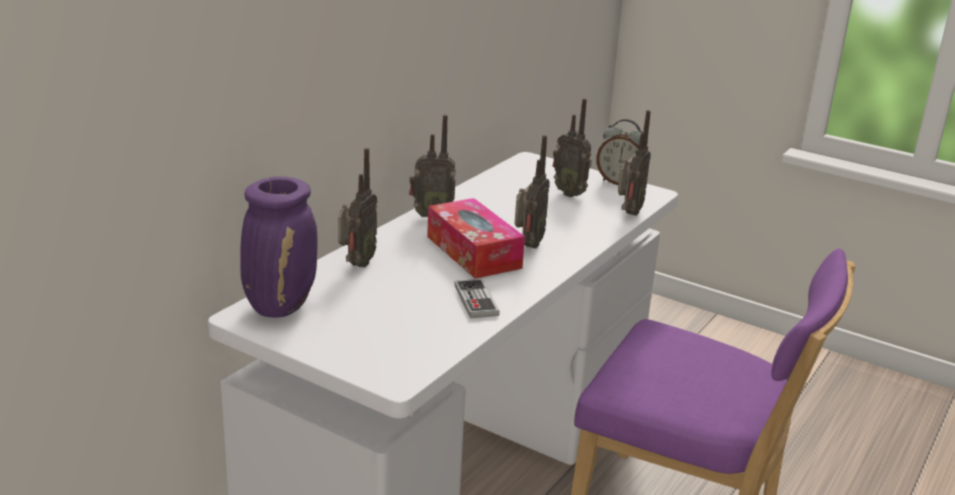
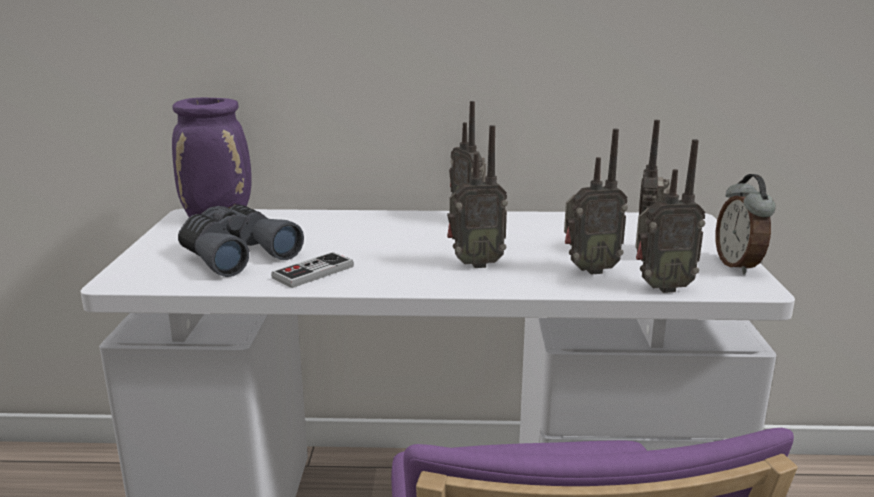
camera: 60 degrees right, 5 degrees down
radio [338,148,377,267] -> radio moved to [564,129,628,275]
tissue box [427,198,525,279] -> none
none -> grey binoculars [178,205,304,277]

